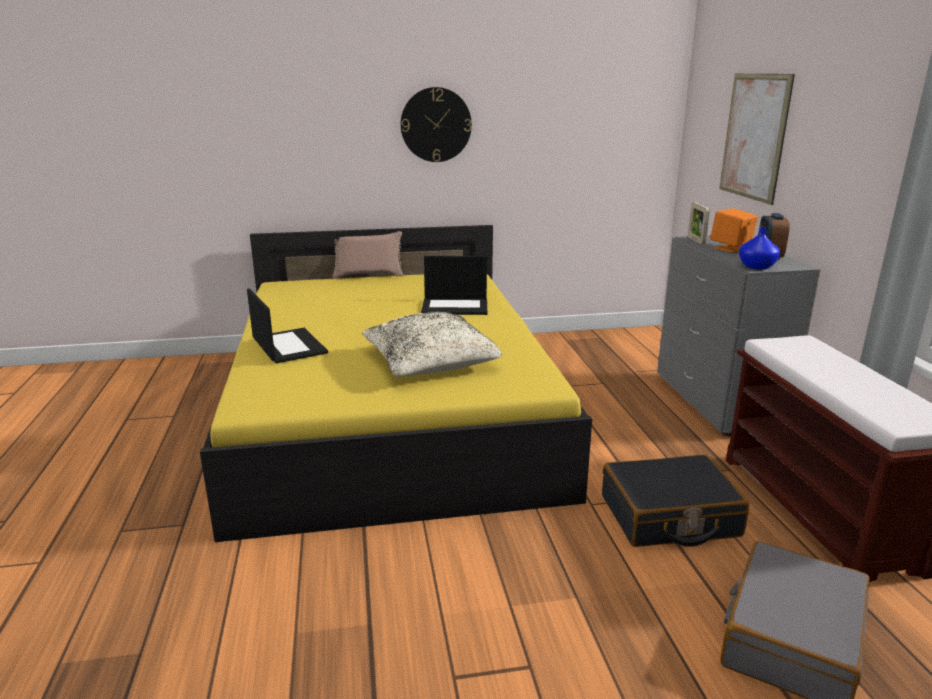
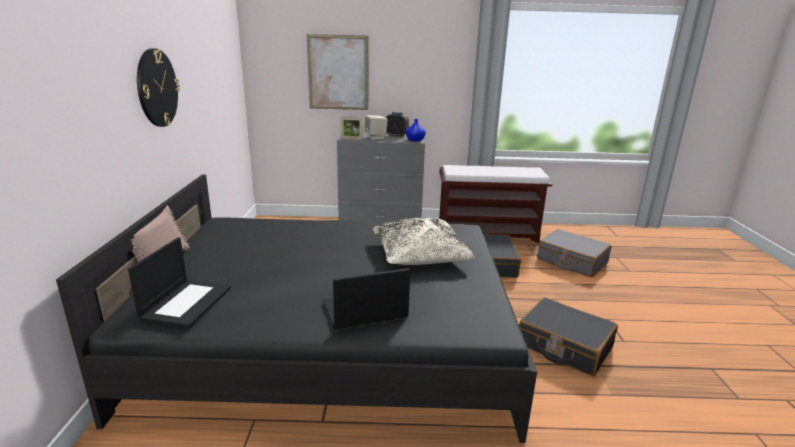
camera: 80 degrees left, 0 degrees up
yellow bed [200,225,592,542] -> black bed [56,174,537,443]
laptop [421,256,487,315] -> laptop moved to [128,237,231,327]
orange speaker [710,208,758,252] -> beige speaker [364,115,388,140]
none -> black suitcase [519,298,618,376]

